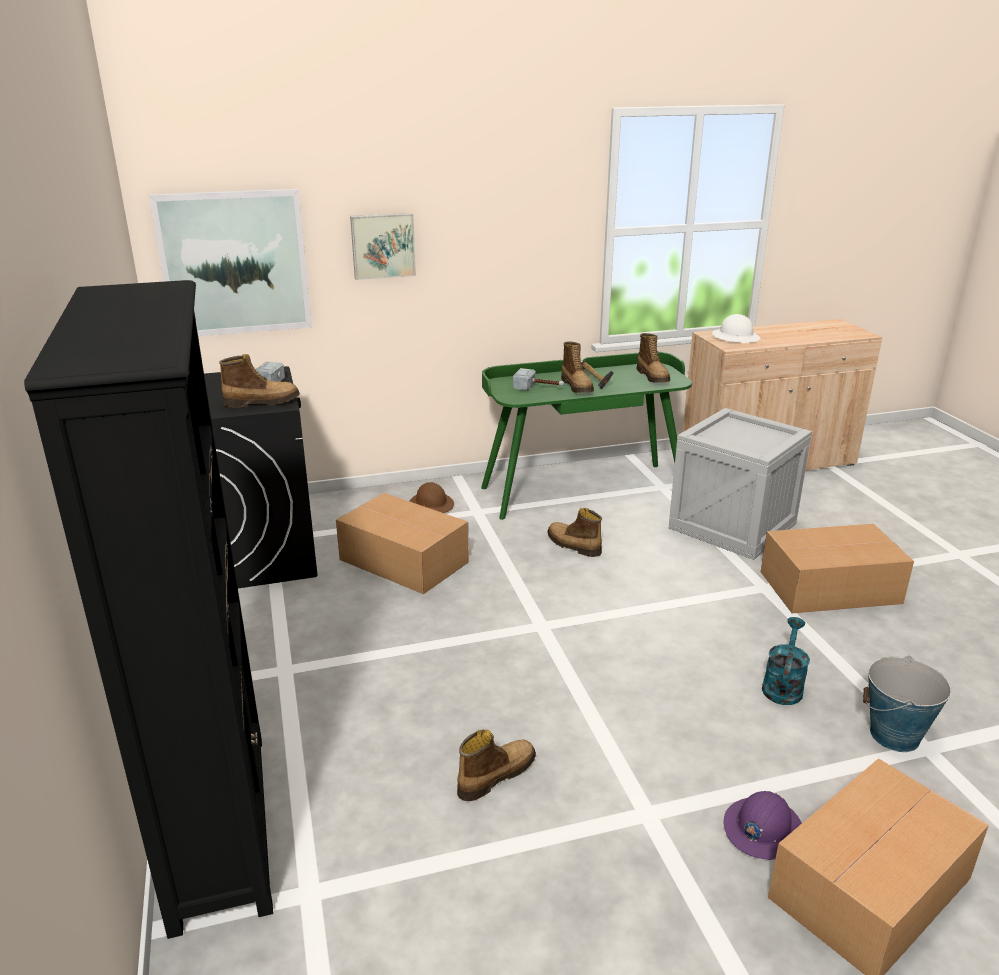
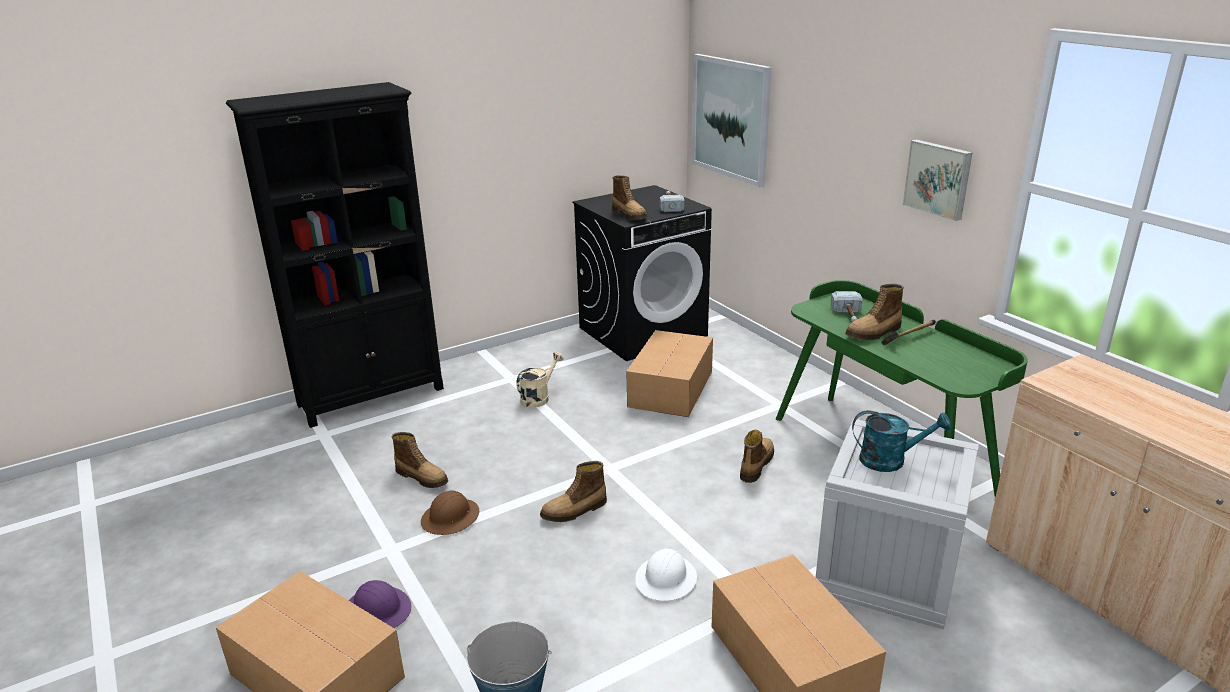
camera: 75 degrees right, 0 degrees up
picture [350,213,416,280] -> picture moved to [903,139,973,221]
brown hard hat [410,482,454,513] -> brown hard hat moved to [421,490,479,535]
boot [637,333,670,383] -> boot moved to [540,461,607,522]
white hard hat [712,314,760,343] -> white hard hat moved to [635,548,697,601]
turquoise watering can [762,617,810,705] -> turquoise watering can moved to [852,410,952,472]
none -> beige watering can [516,352,563,408]

